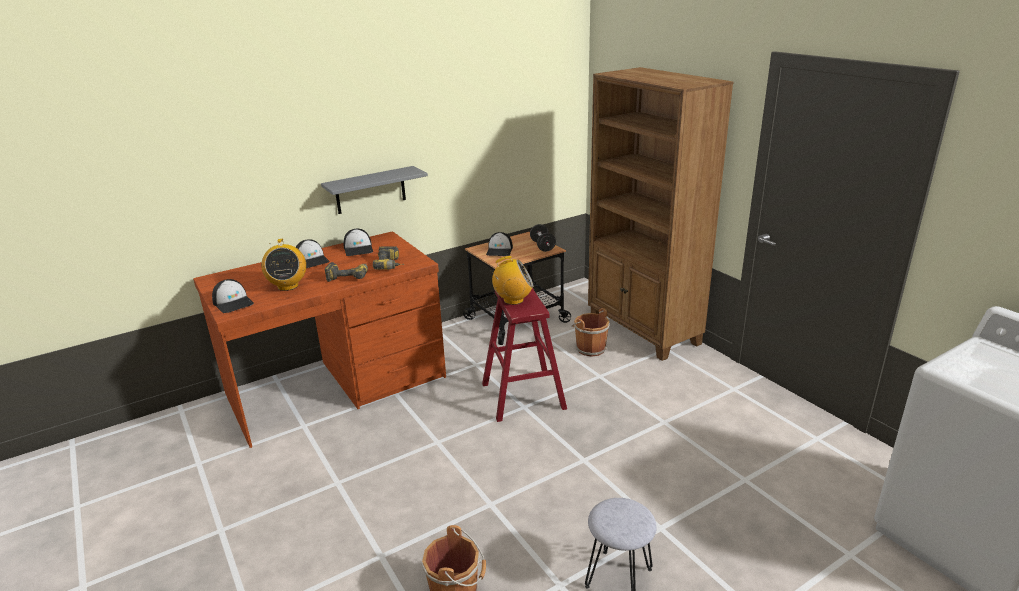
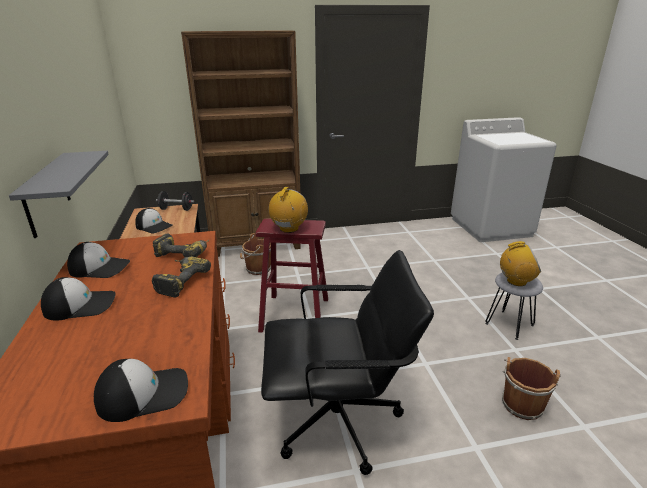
camera: 70 degrees left, 0 degrees up
radio [261,239,306,291] -> radio moved to [500,241,541,286]
none -> black office chair [261,250,434,475]

